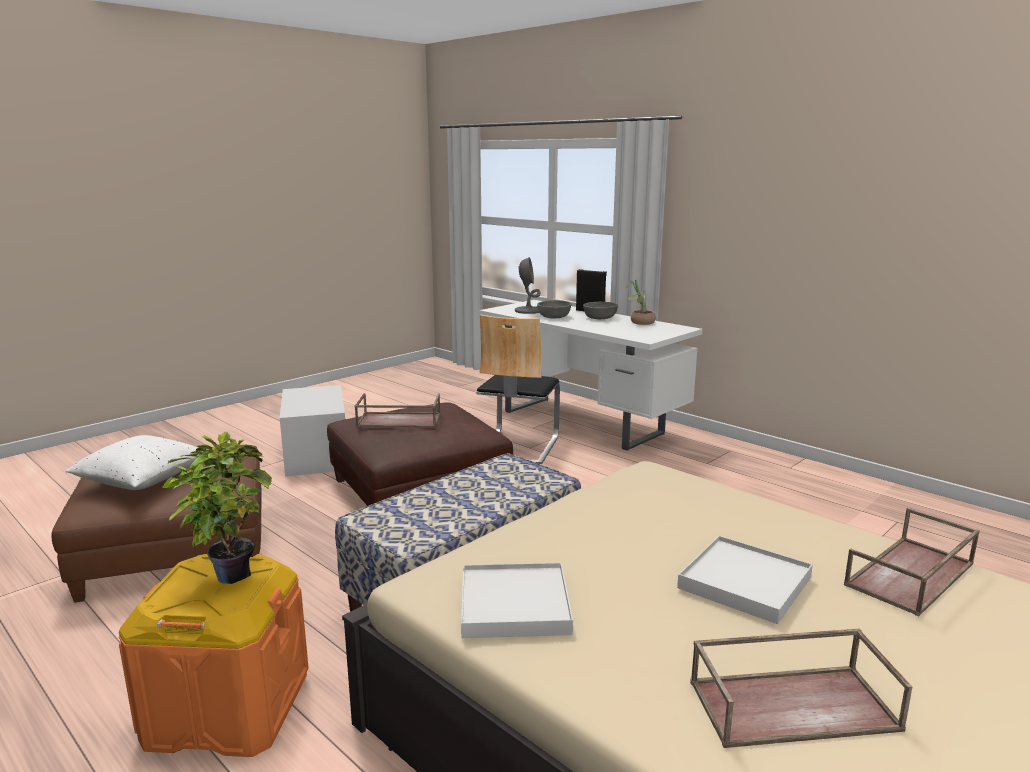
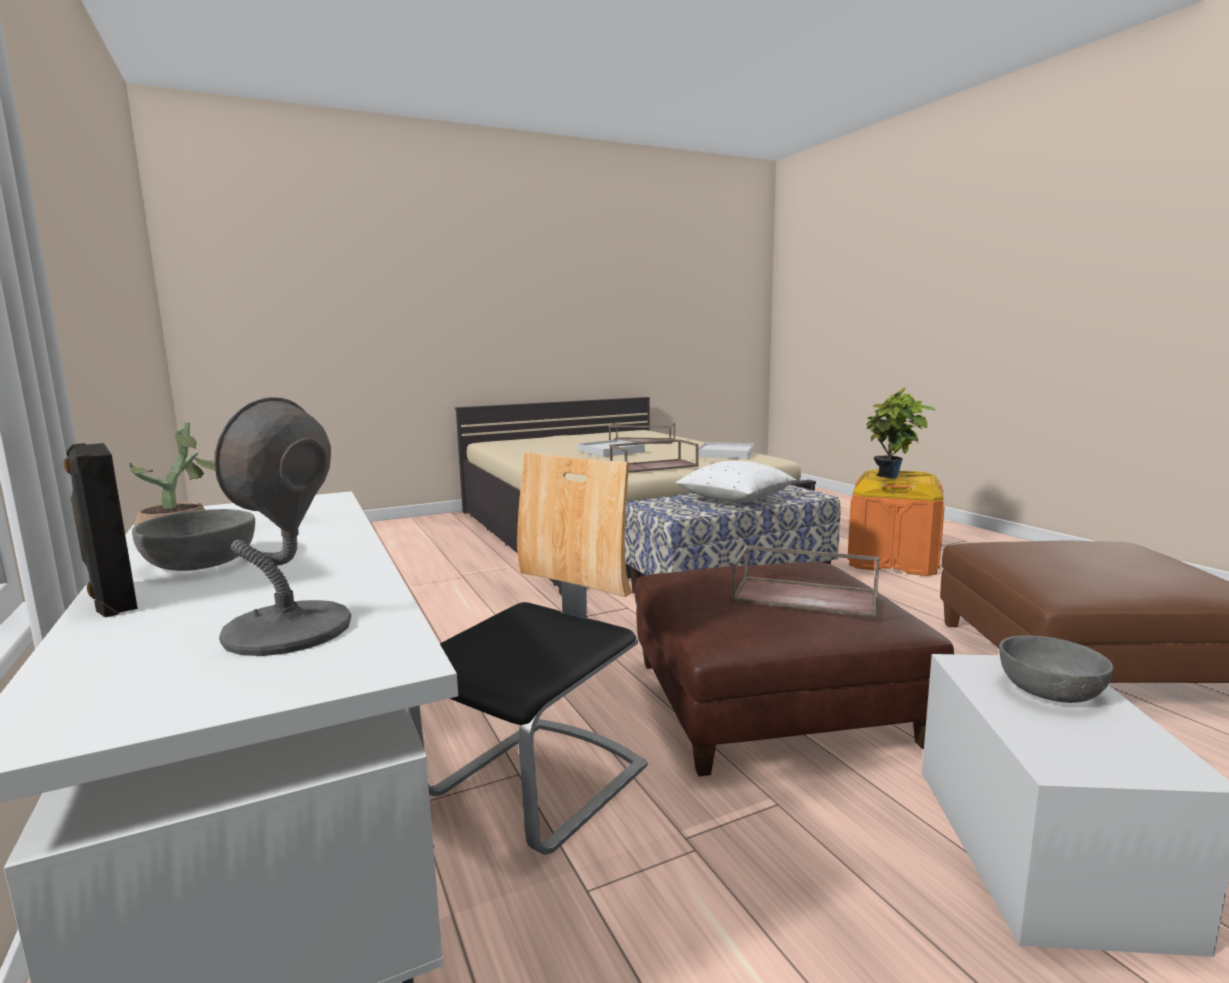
camera: 160 degrees left, 5 degrees down
white pillow [66,435,198,490] -> white pillow moved to [675,460,796,503]
grey bowl [537,300,571,318] -> grey bowl moved to [999,635,1114,703]
brown tray [844,508,980,617] -> brown tray moved to [610,439,699,473]

